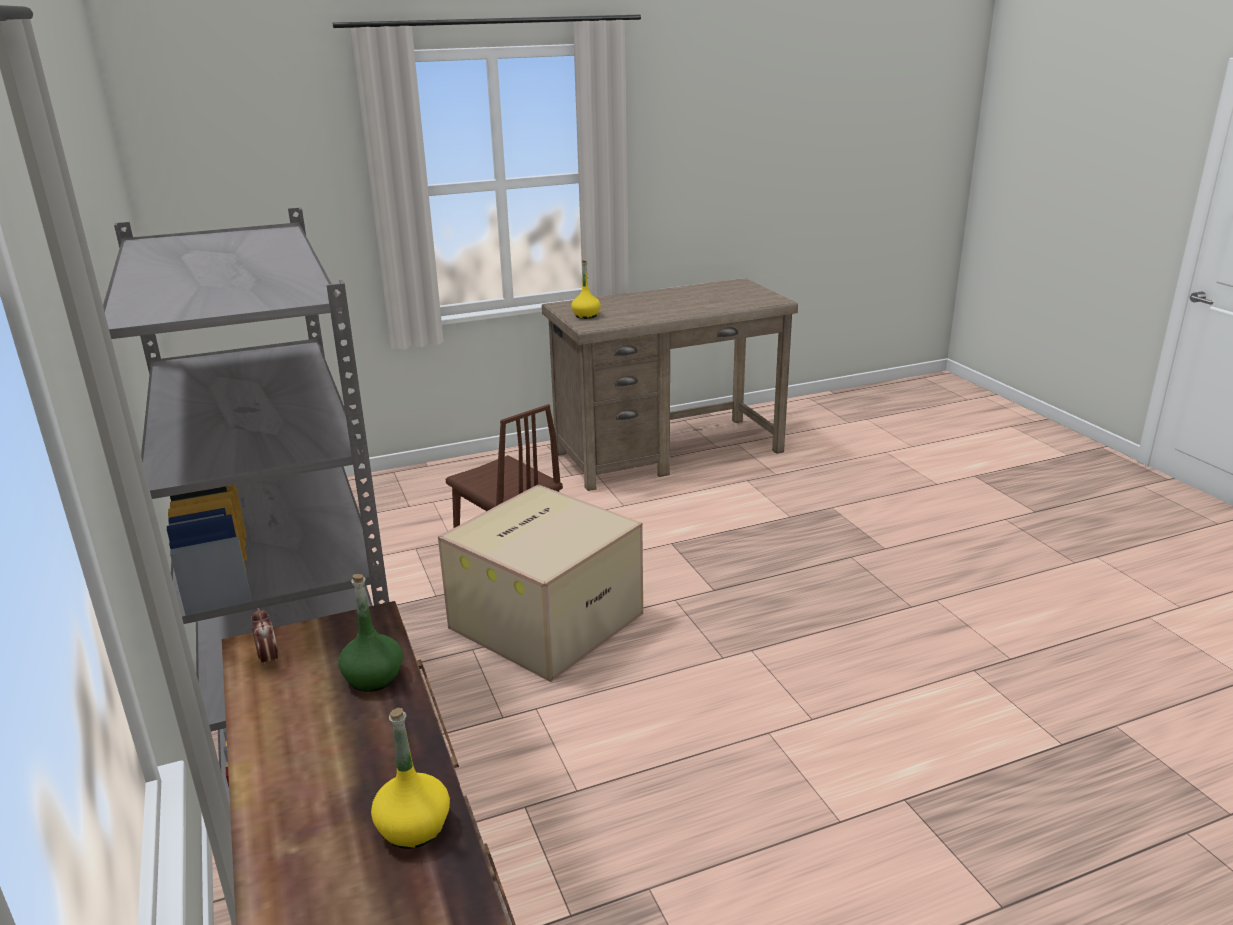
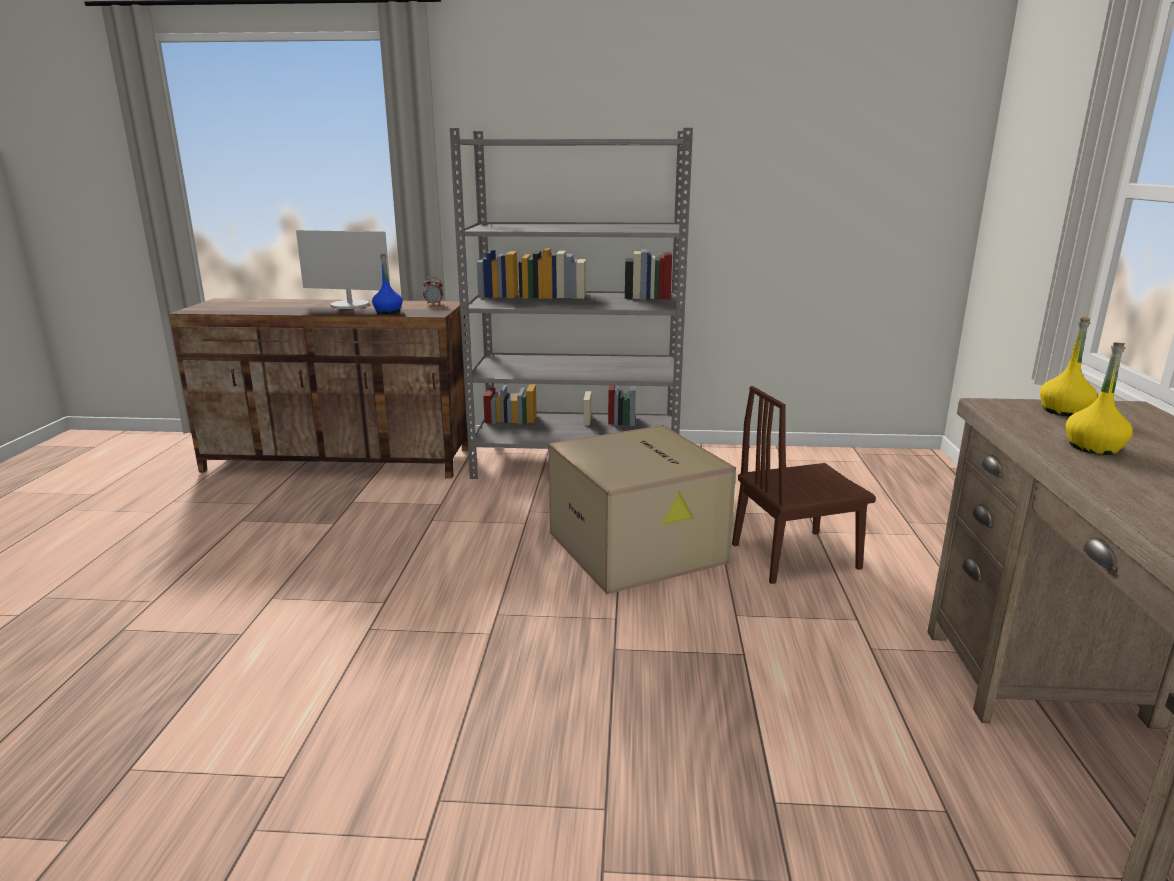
camera: 115 degrees right, 5 degrees down
green bottle [338,574,403,692] -> blue bottle [372,254,403,314]
yellow bottle [371,708,450,849] -> yellow bottle moved to [1066,342,1133,455]
none -> monitor [296,230,390,309]

